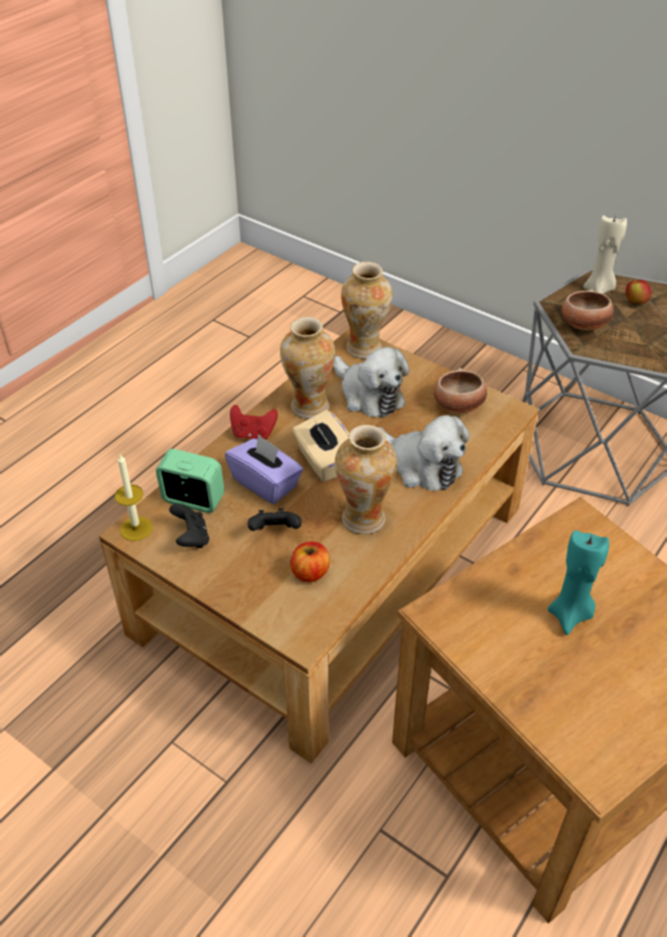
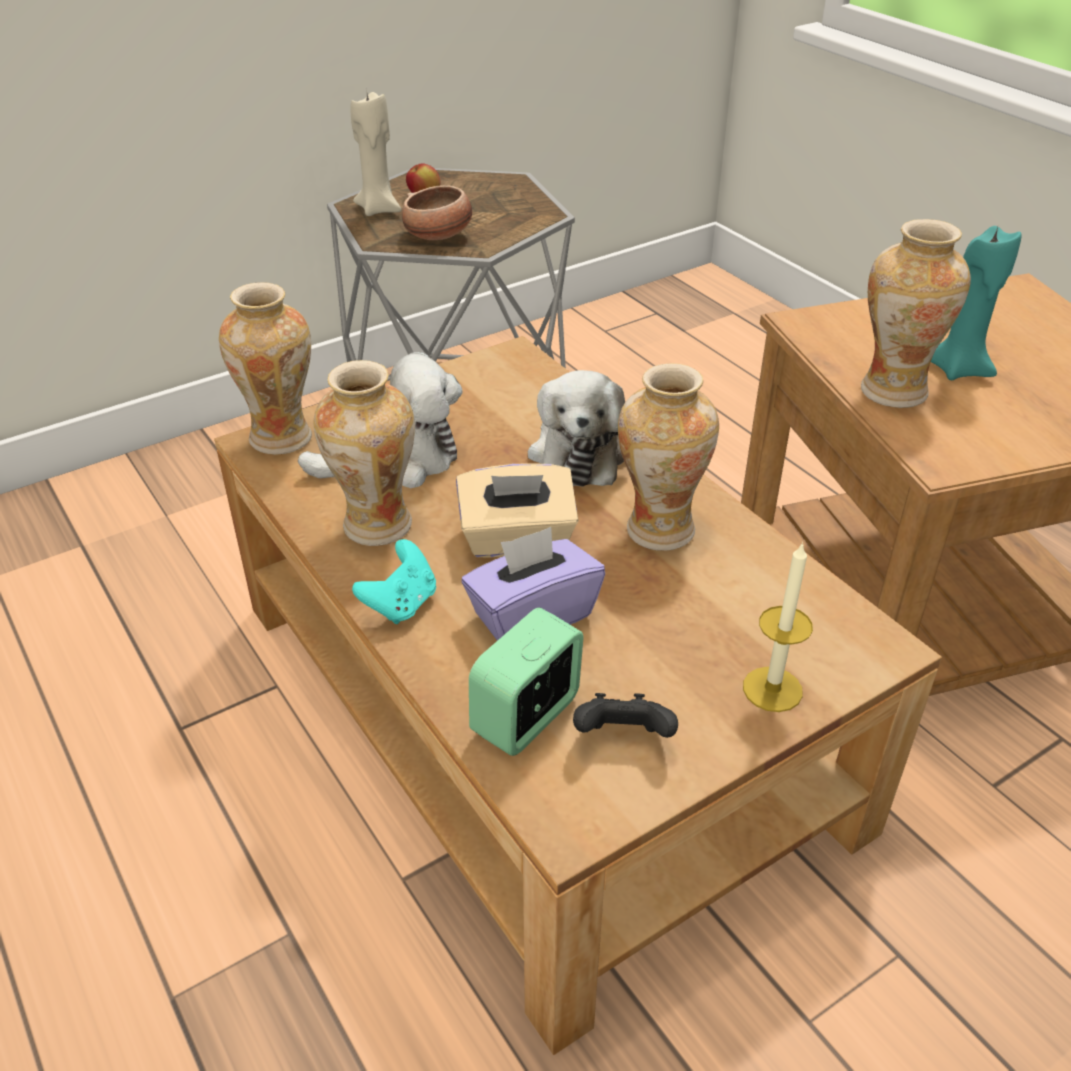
camera: 70 degrees left, 5 degrees down
candle [115,454,153,541] -> candle moved to [743,542,813,712]
red game controller [230,405,278,439] -> turquoise game controller [352,539,436,624]
black game controller [248,508,302,531] -> none
apple [290,542,330,582] -> none
plush toy [378,415,469,491] -> plush toy turned 120 degrees clockwise [528,370,625,486]
bowl [434,368,487,413] -> none
none -> vase [861,219,971,408]

